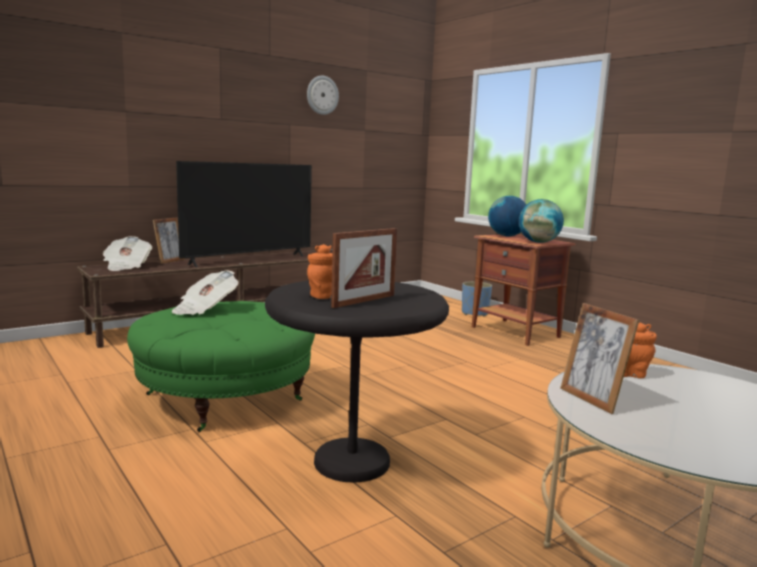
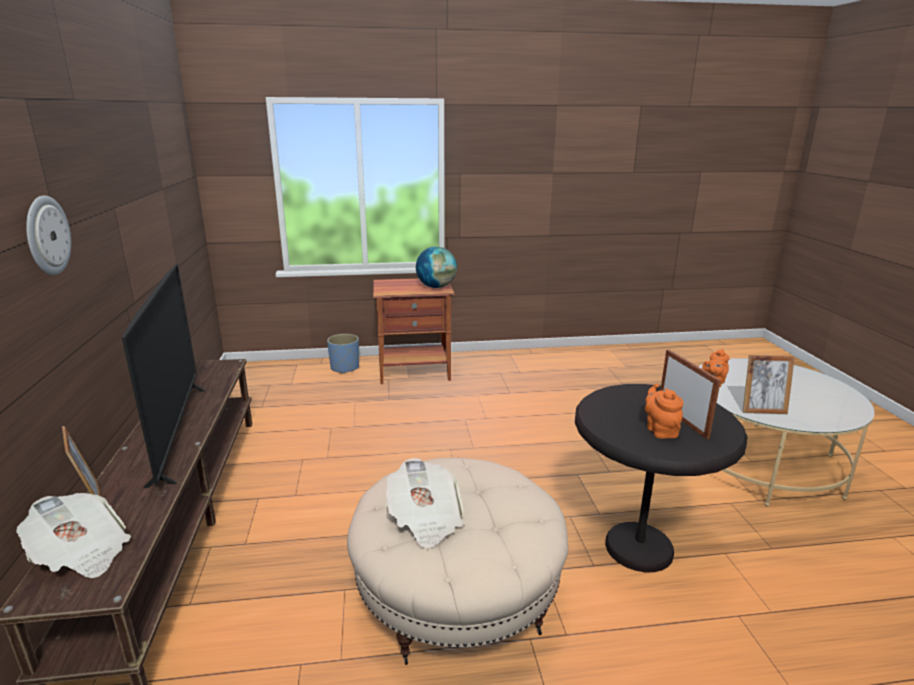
camera: 60 degrees left, 10 degrees up
green ottoman [127,301,315,432] -> beige ottoman [347,458,568,665]
wall clock [307,76,339,115] -> wall clock moved to [26,195,71,275]
globe [488,196,526,236] -> none

